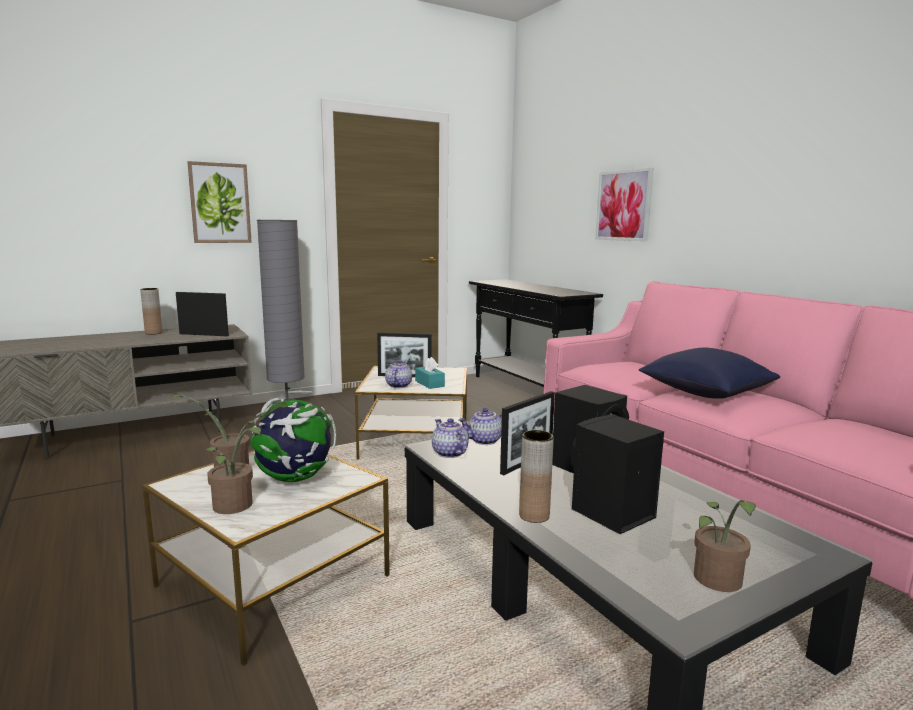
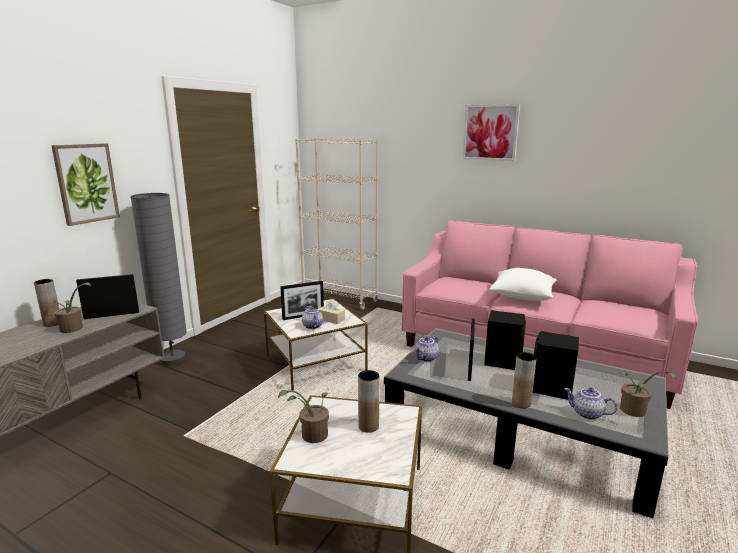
camera: 30 degrees left, 5 degrees up
potted plant [206,427,261,514] -> potted plant moved to [48,283,91,333]
globe [250,391,336,482] -> brown vase [358,370,379,433]
turquoise tissue box [415,357,445,389] -> beige tissue box [318,299,345,324]
teapot [432,418,469,458] -> teapot moved to [564,388,617,420]
black console table [469,279,603,387] -> beige bookcase [295,138,378,310]
picture [595,168,654,242] -> picture moved to [463,104,520,161]
blue pillow [639,348,780,399] -> white pillow [489,268,557,301]

